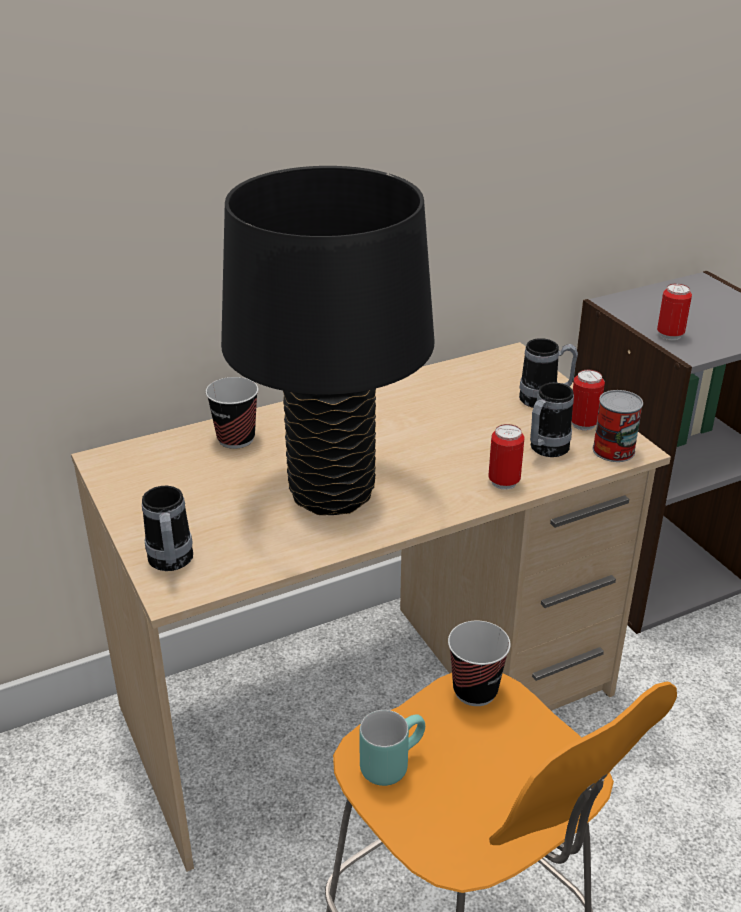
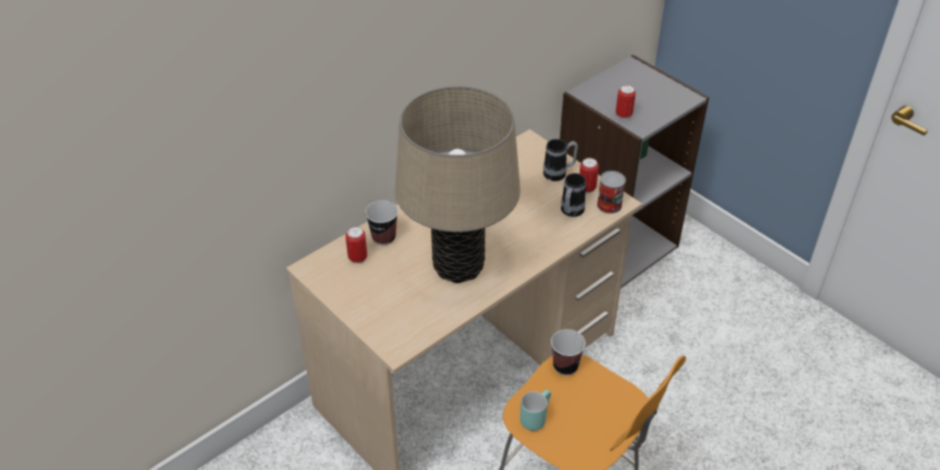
camera: 15 degrees left, 10 degrees up
mug [142,486,193,571] -> none
black table lamp [221,166,434,515] -> beige table lamp [395,86,520,283]
can [488,424,524,490] -> can moved to [346,227,367,264]

